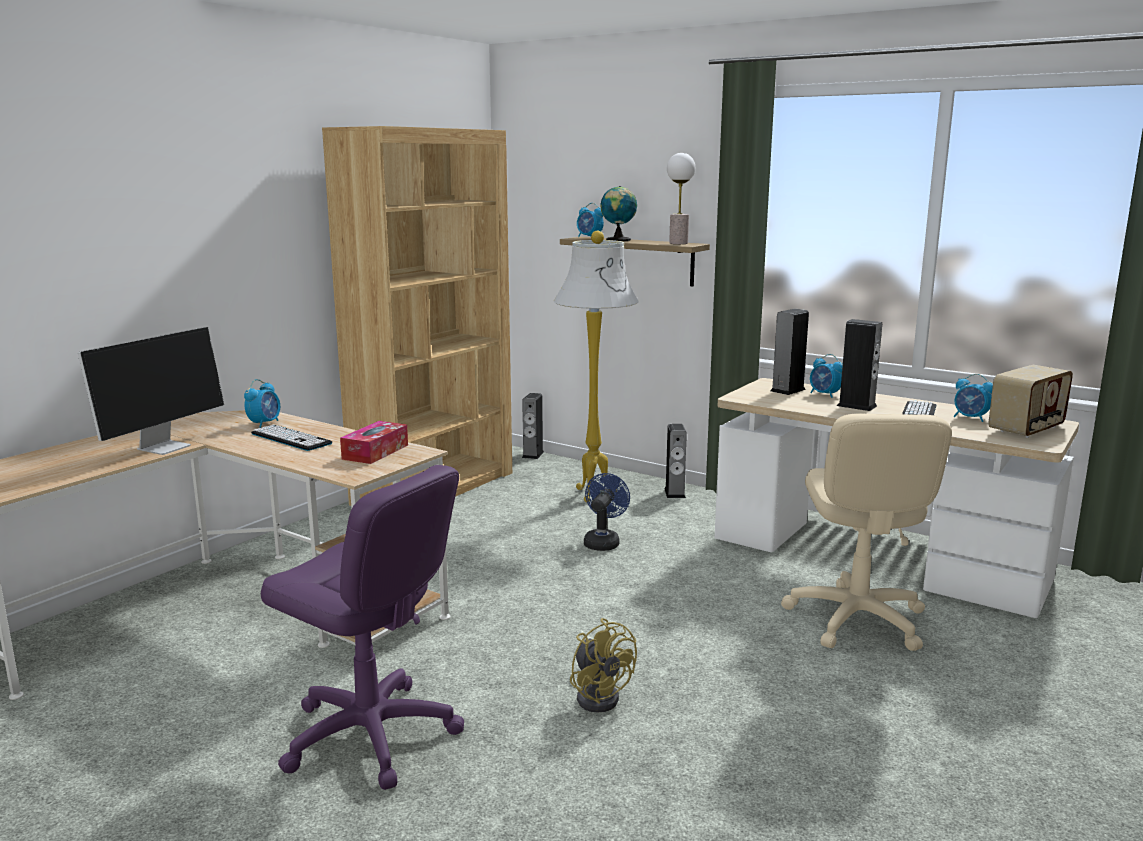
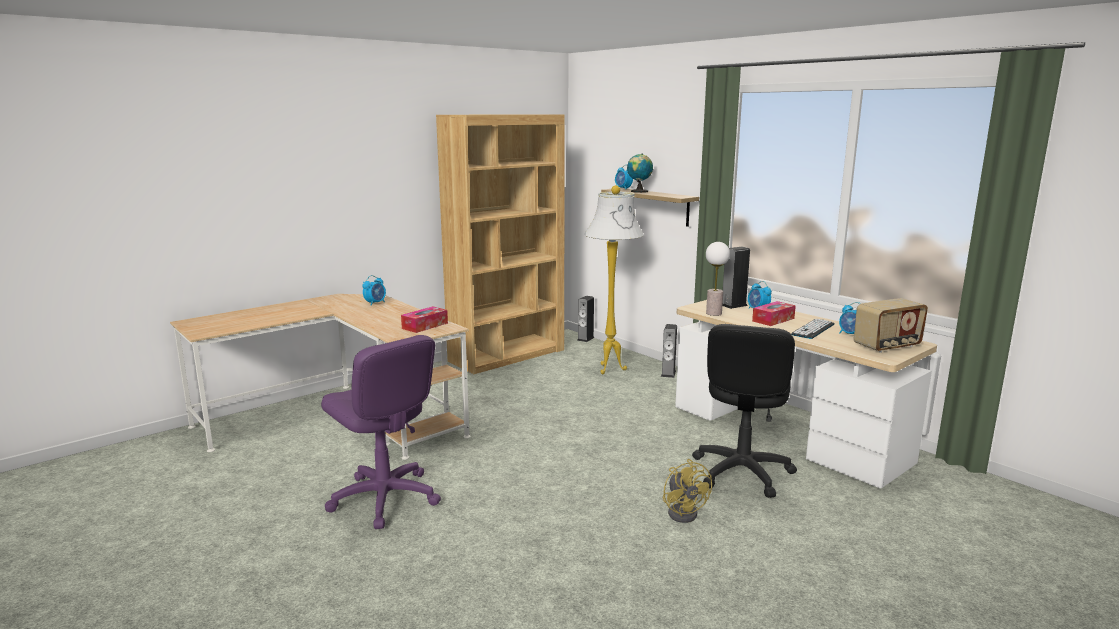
camera: 15 degrees right, 0 degrees up
monitor [78,327,224,455] -> none
keyboard [251,425,332,451] -> none
yellow fan [570,618,637,712] -> yellow fan moved to [663,459,712,523]
blue fan [584,473,630,551] -> none
table lamp [667,153,695,244] -> table lamp moved to [706,242,730,316]
beige office chair [781,413,952,651] -> black office chair [692,324,797,498]
speaker [837,319,882,411] -> tissue box [752,301,796,326]

